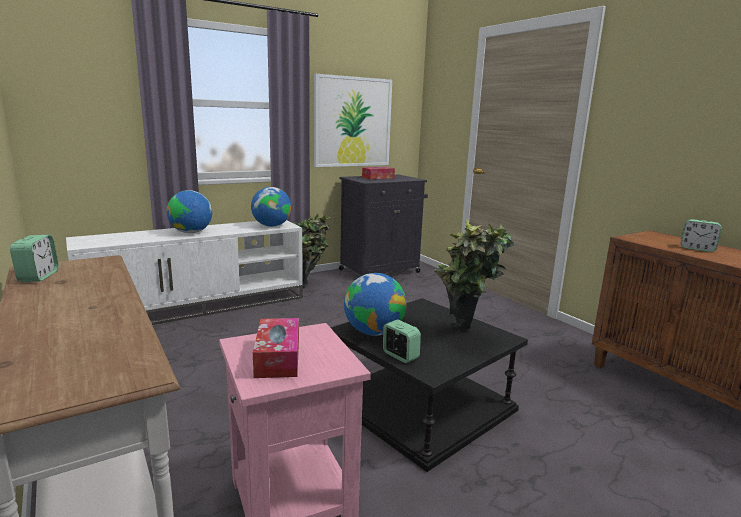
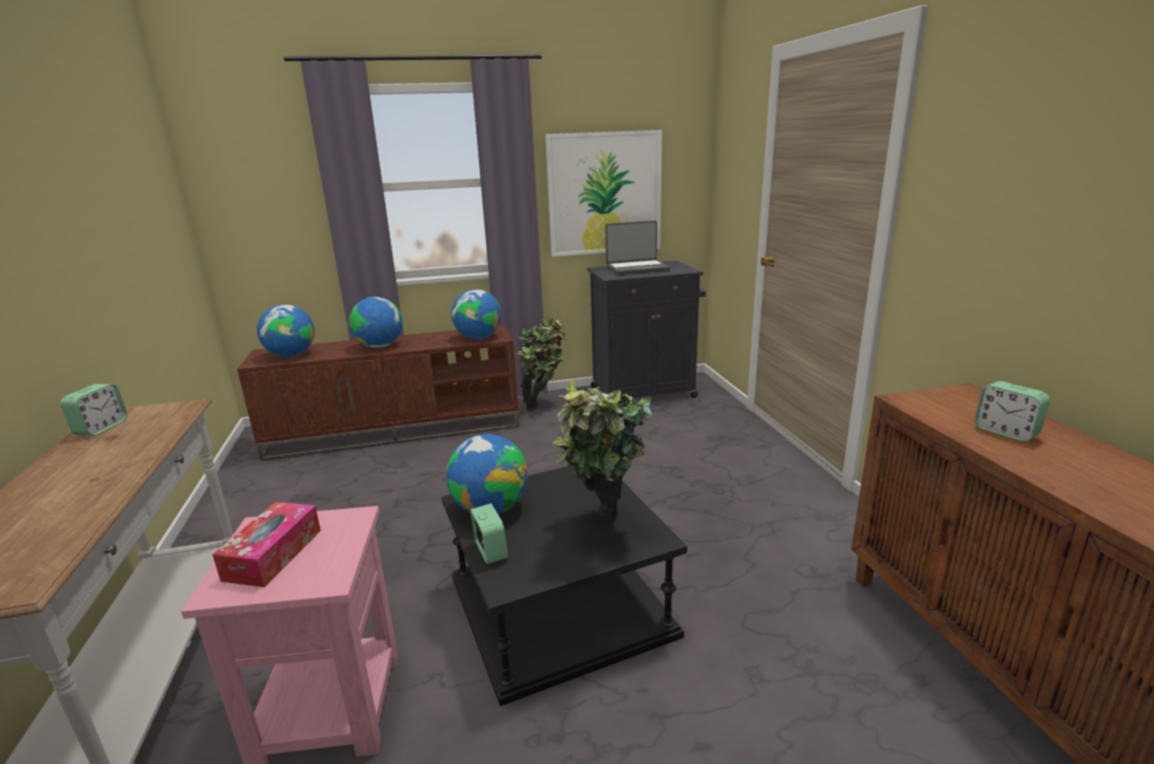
camera: 20 degrees right, 5 degrees up
white tv stand [66,220,303,325] -> brown tv stand [237,325,520,461]
tissue box [362,167,395,179] -> laptop [605,221,670,275]
none -> globe [257,305,315,357]

